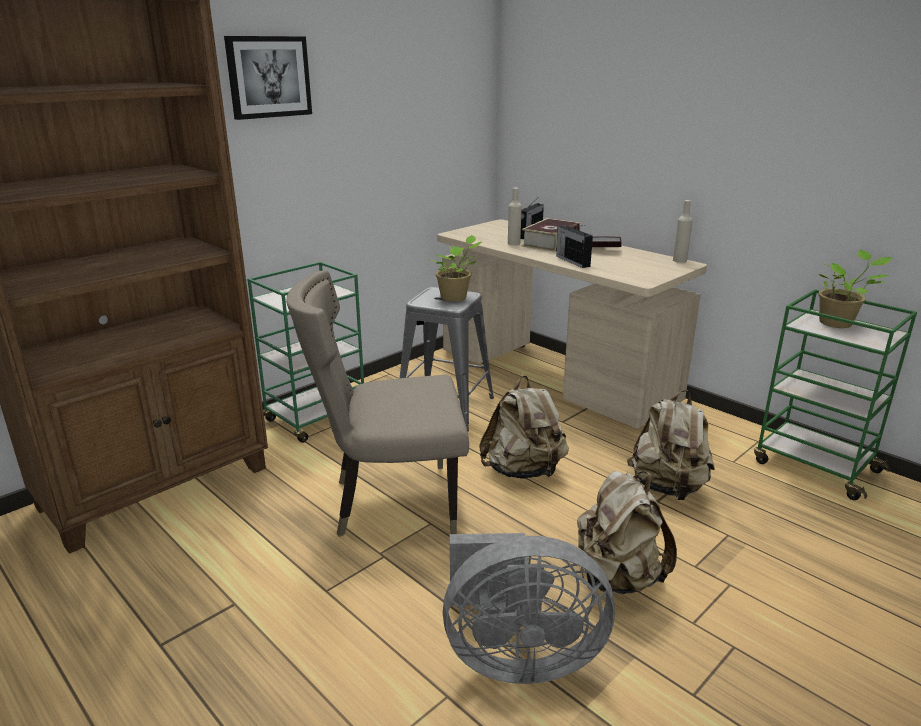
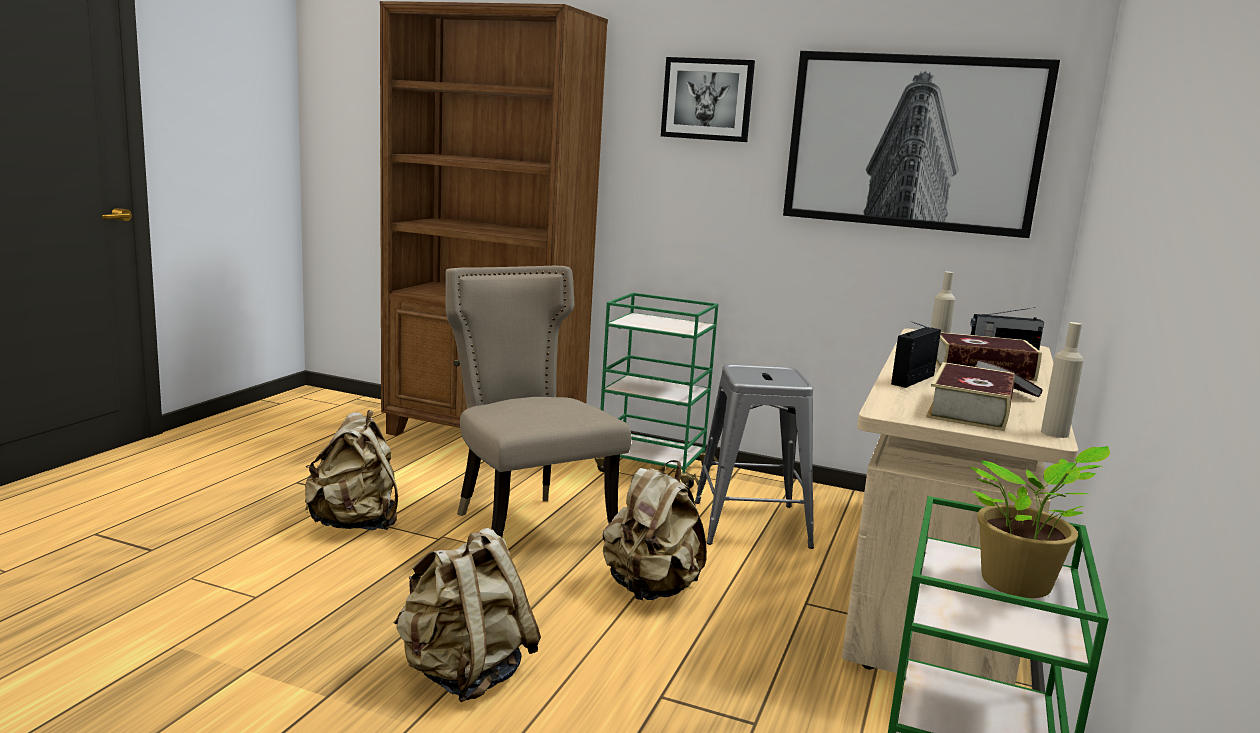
camera: 65 degrees right, 10 degrees down
potted plant [431,235,482,301] -> none
grey fan [443,533,615,684] -> none
beige backpack [627,390,715,500] -> beige backpack moved to [305,410,398,530]
none -> picture [783,51,1060,238]
none -> book [926,362,1014,431]

